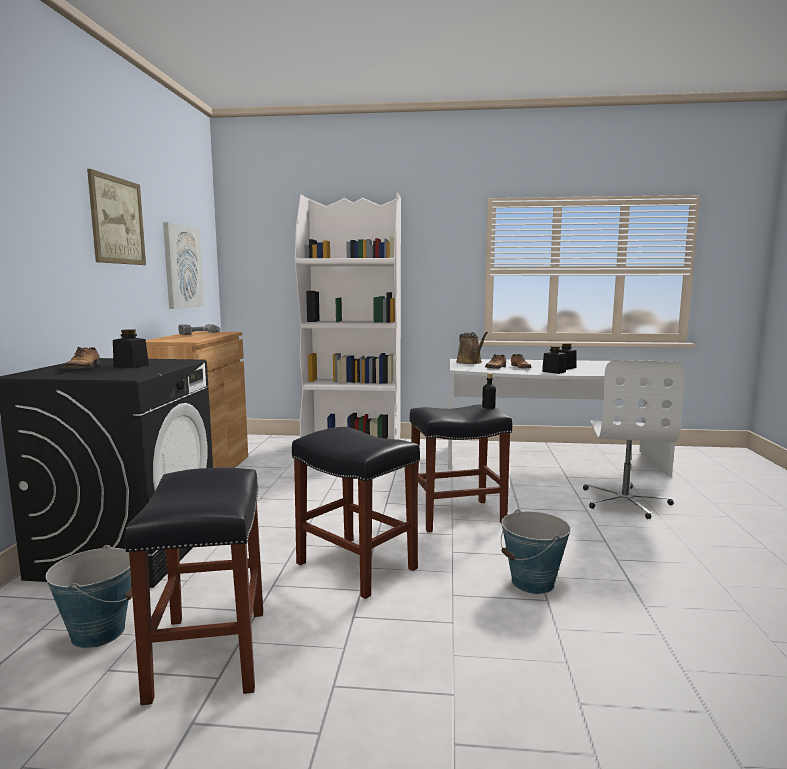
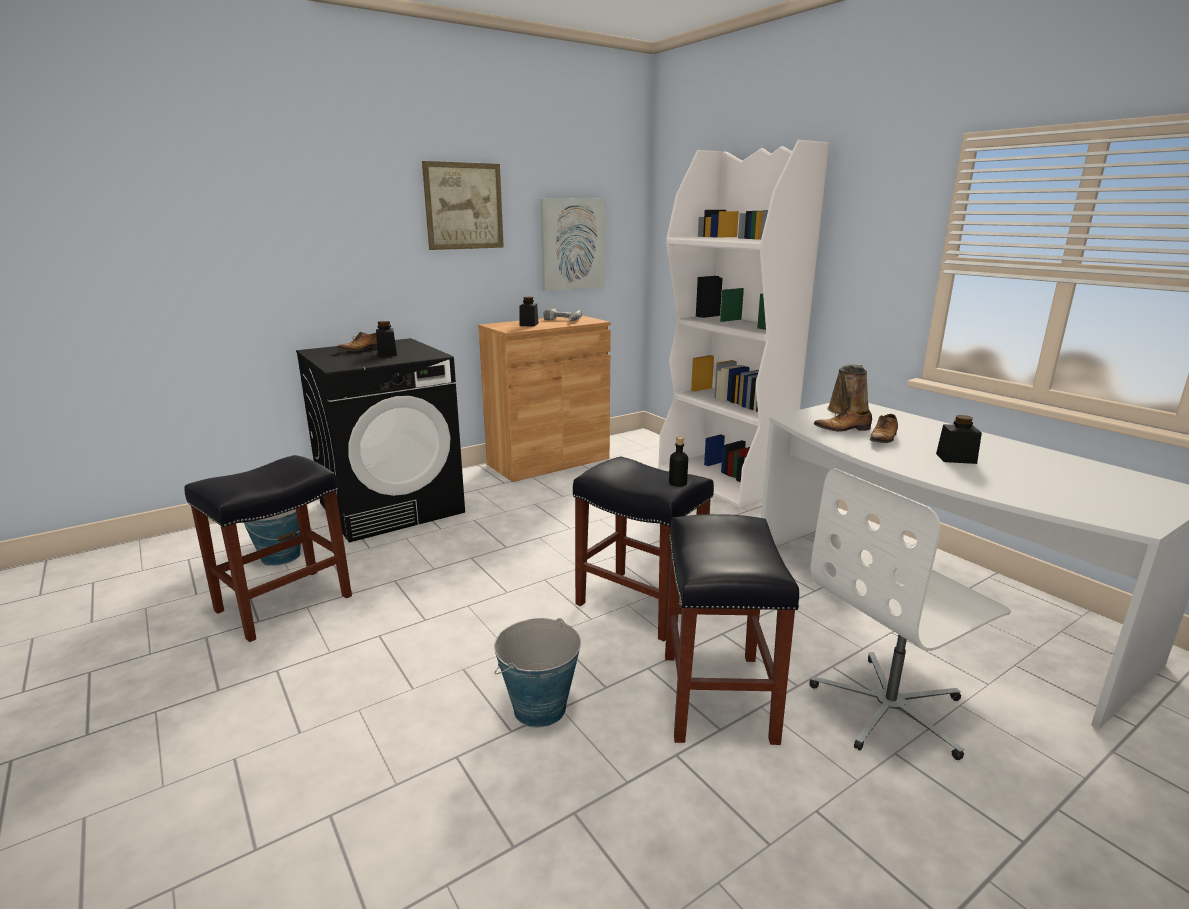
camera: 50 degrees right, 10 degrees up
black stool [292,427,420,599] -> black stool moved to [665,514,799,745]
black jar [542,346,566,374] -> black jar moved to [520,297,538,327]

